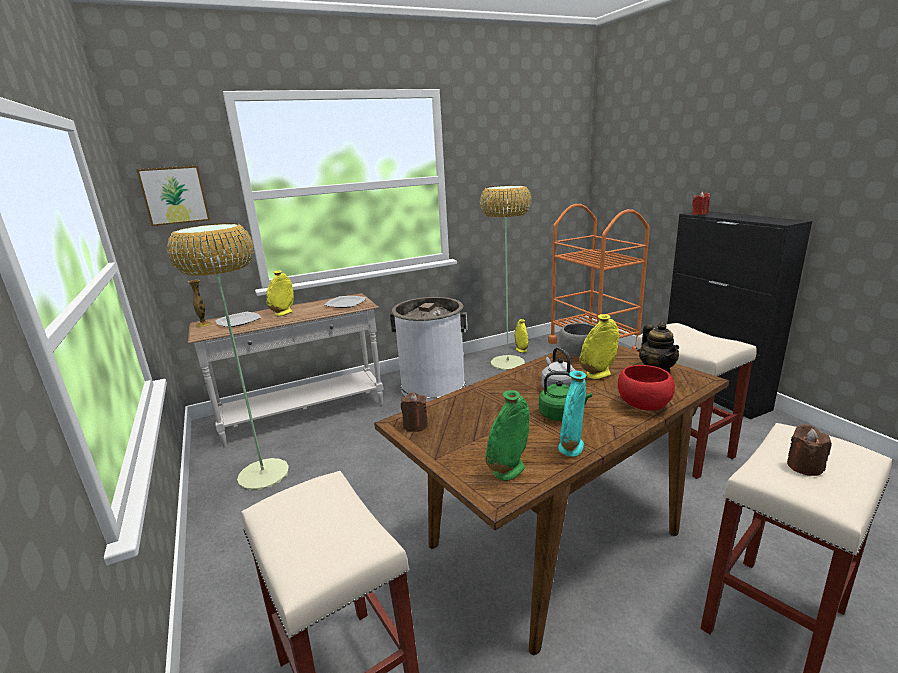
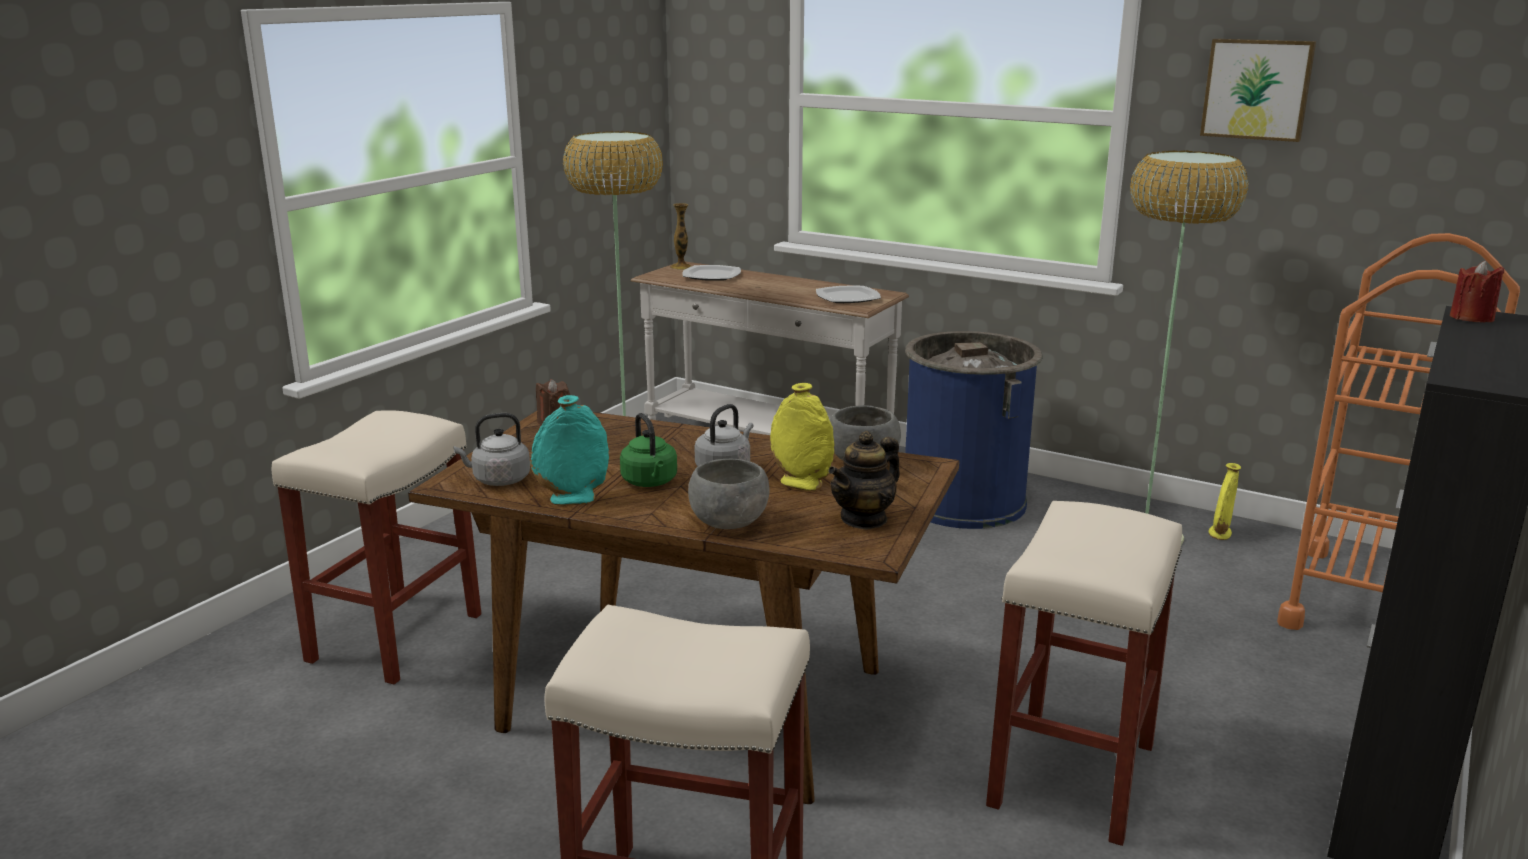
camera: 55 degrees right, 0 degrees up
picture [136,166,210,226] -> picture moved to [1200,39,1316,142]
yellow vase [267,270,294,316] -> none
white trash can [390,297,467,402] -> blue trash can [905,331,1043,529]
green vase [485,390,529,481] -> grey kettle [453,413,530,486]
red bowl [618,365,675,411] -> grey bowl [688,459,770,529]
brown candle [787,424,832,476] -> none

